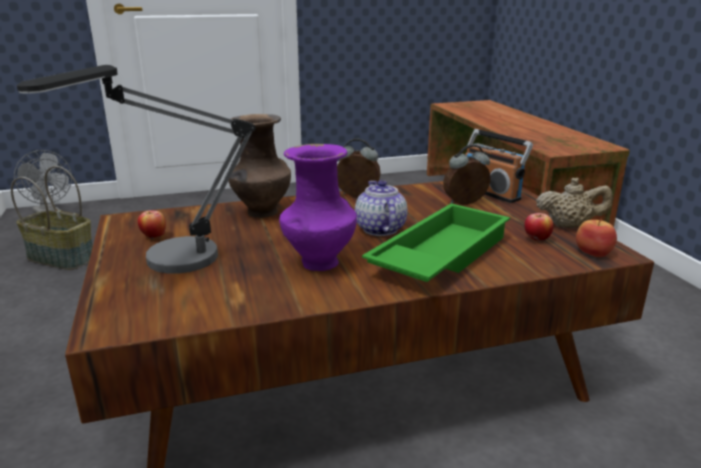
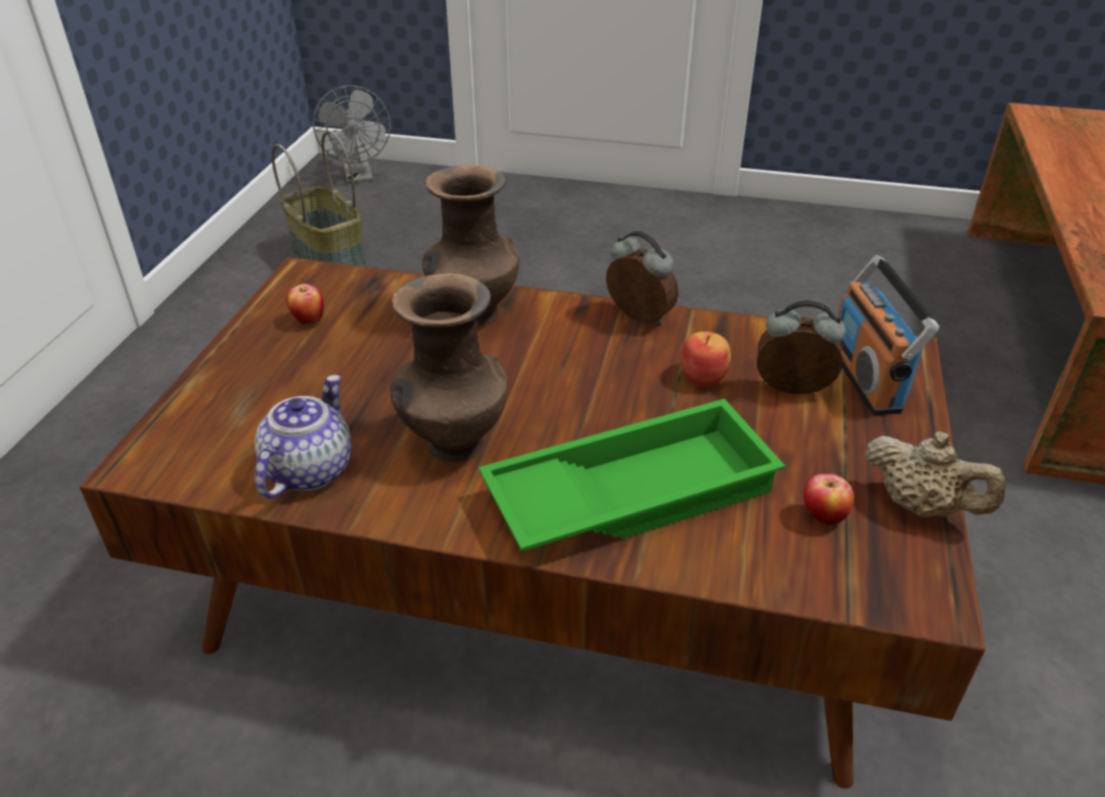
camera: 30 degrees right, 15 degrees up
table lamp [17,65,256,274] -> none
purple vase [279,144,357,271] -> brown vase [390,273,508,462]
teapot [355,180,408,236] -> teapot moved to [255,375,352,499]
apple [576,219,617,257] -> apple moved to [680,331,731,387]

